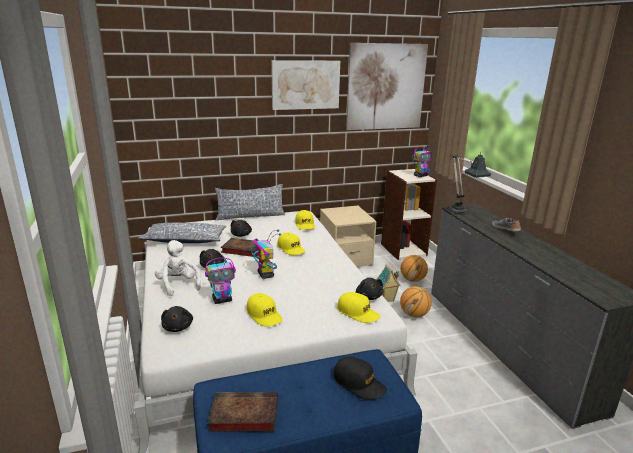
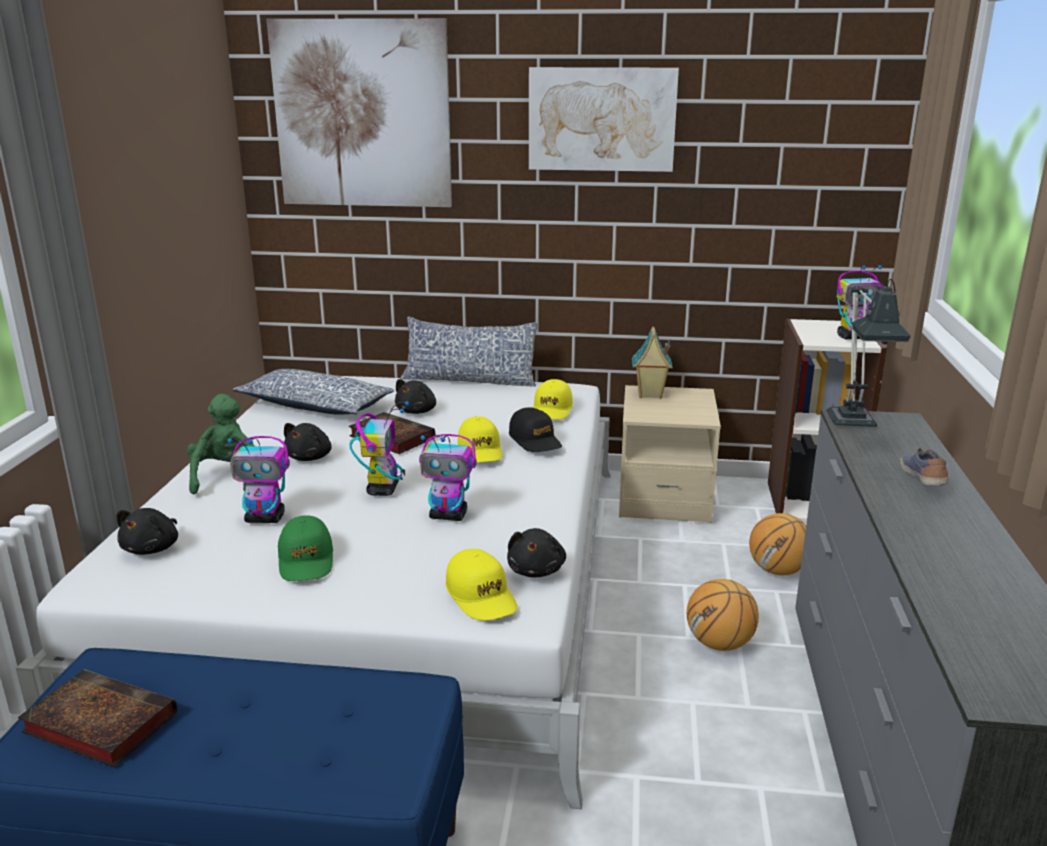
camera: 25 degrees right, 0 degrees up
white plush toy [155,240,201,296] -> green plush toy [187,394,255,494]
yellow cap [247,293,282,326] -> green cap [278,515,333,581]
black cap [334,356,387,400] -> black cap moved to [509,407,562,452]
picture [346,43,428,130] -> picture moved to [266,18,452,207]
toy house [376,265,401,302] -> toy house moved to [632,327,673,399]
none -> toy robot [419,434,477,521]

